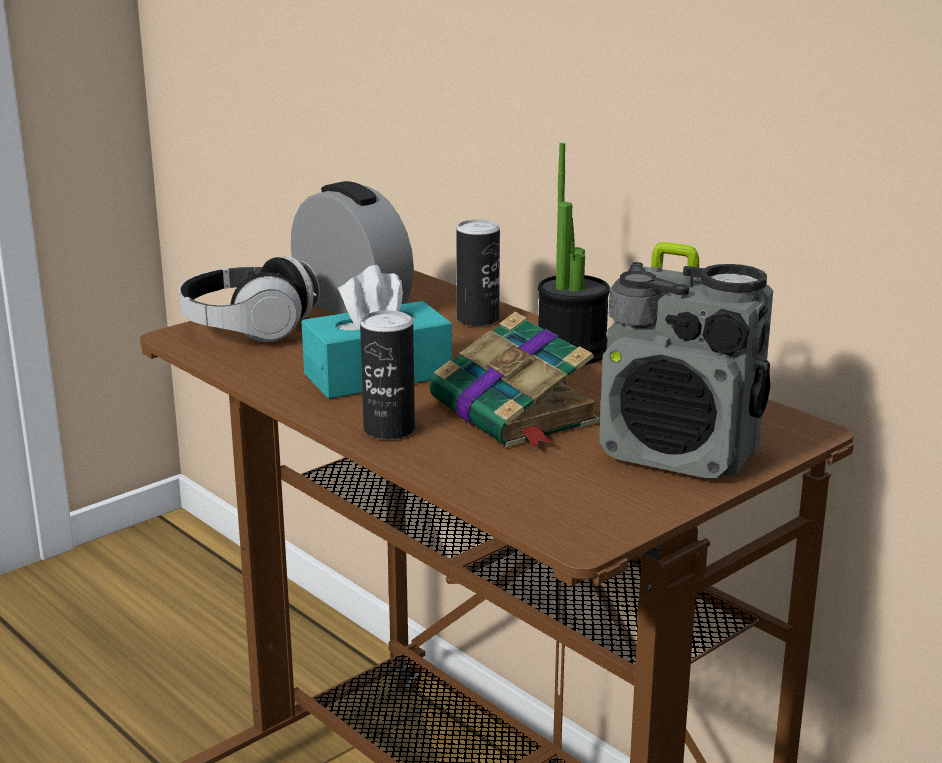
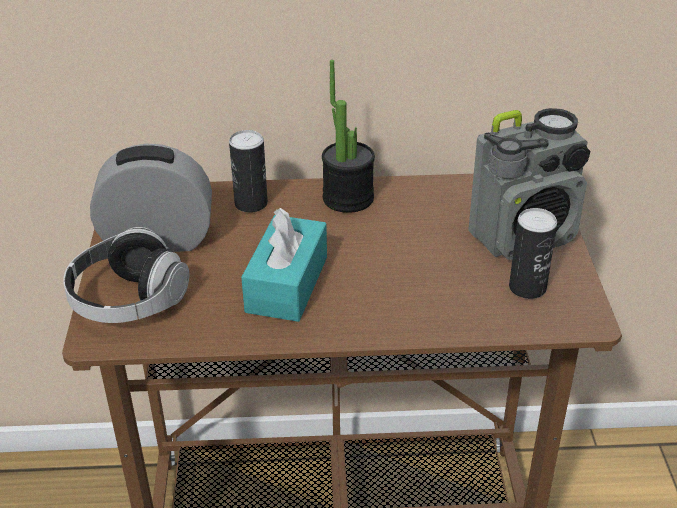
camera: 50 degrees left, 15 degrees up
can [360,310,415,440] -> can moved to [509,208,557,299]
book [430,312,600,448] -> none

